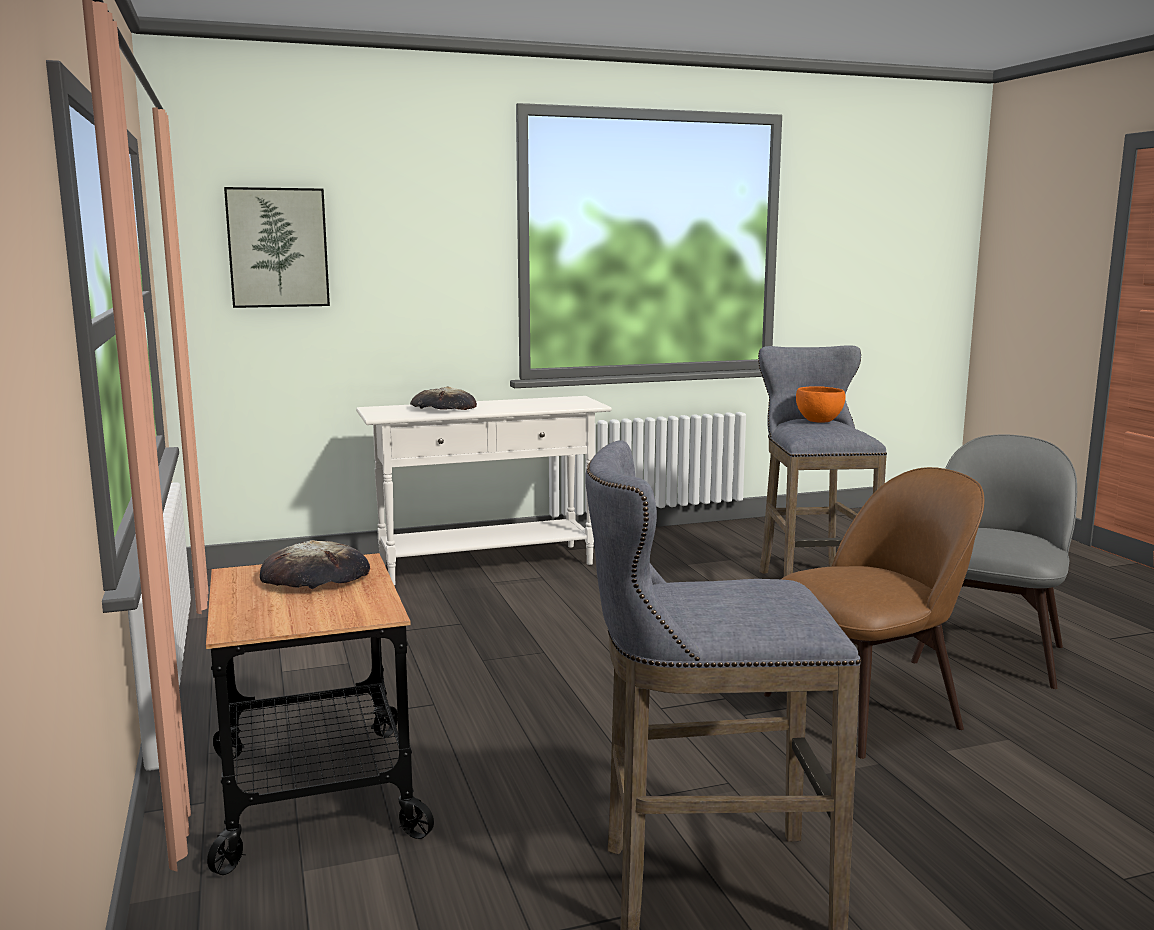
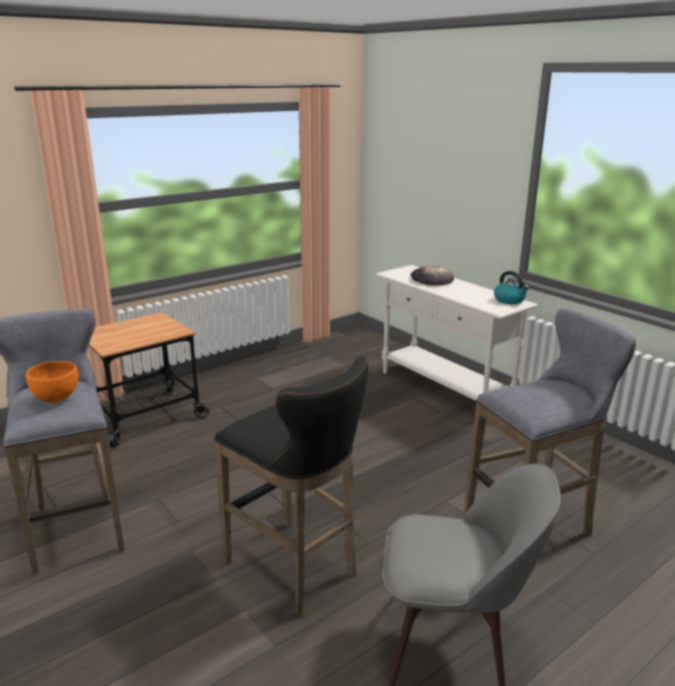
camera: 70 degrees right, 10 degrees up
picture [224,187,330,308] -> none
bread [260,540,370,589] -> none
brown chair [764,467,984,759] -> black stool [214,356,368,616]
orange bowl [796,386,845,423] -> orange bowl moved to [26,361,79,402]
none -> kettle [494,271,529,304]

